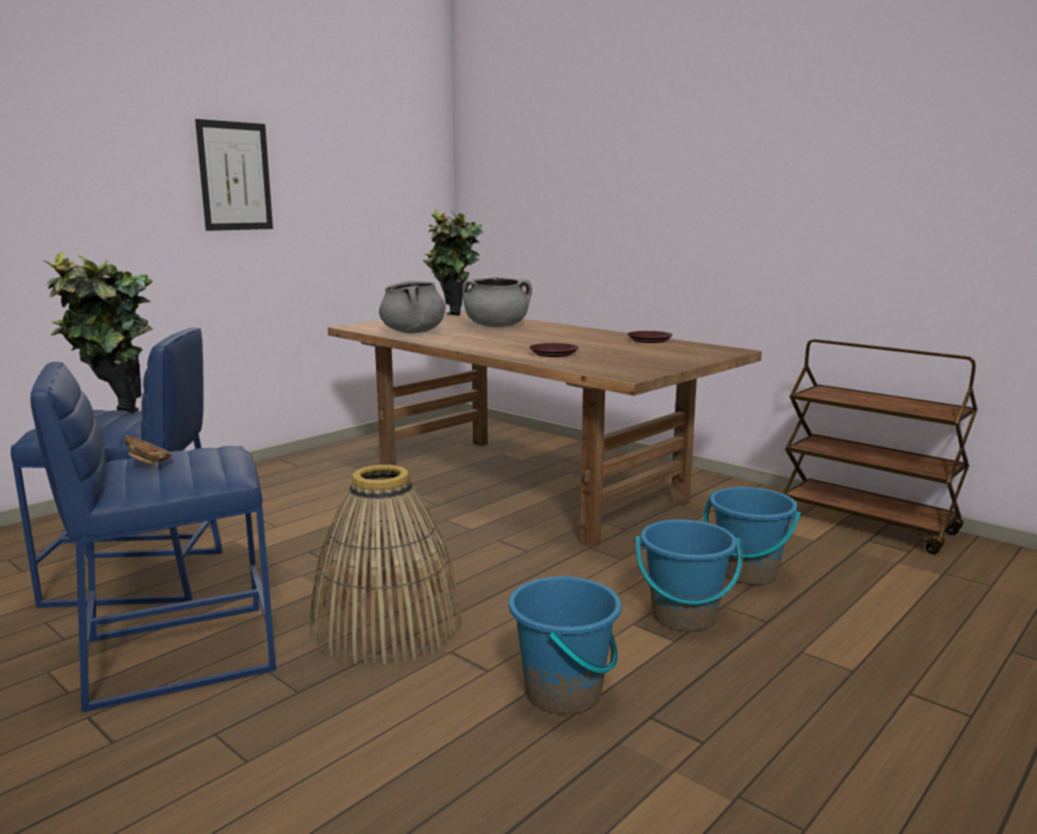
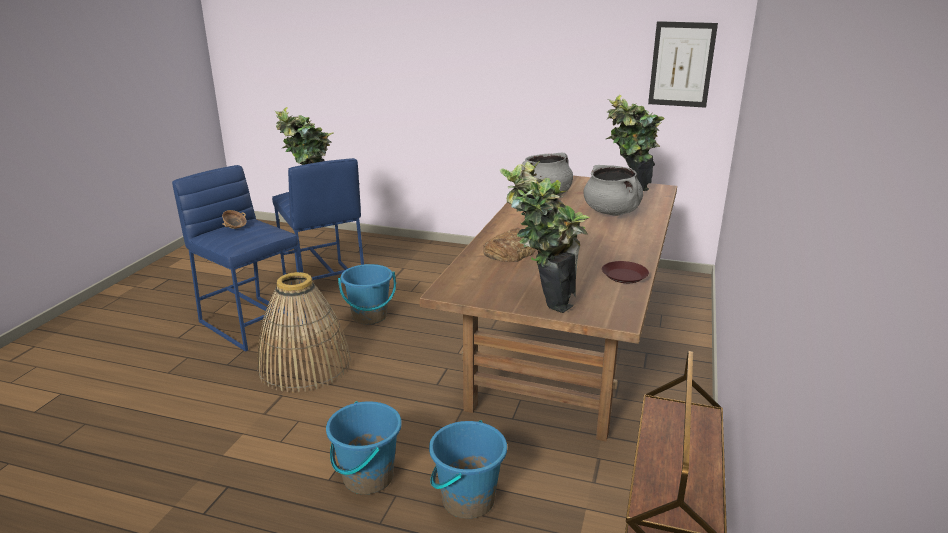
camera: 65 degrees right, 10 degrees up
picture [195,119,273,231] -> picture moved to [648,21,718,108]
blue bucket [509,576,621,714] -> blue bucket moved to [338,264,396,324]
brown plate [529,343,579,357] -> bread [483,228,536,262]
none -> potted plant [500,161,590,313]

